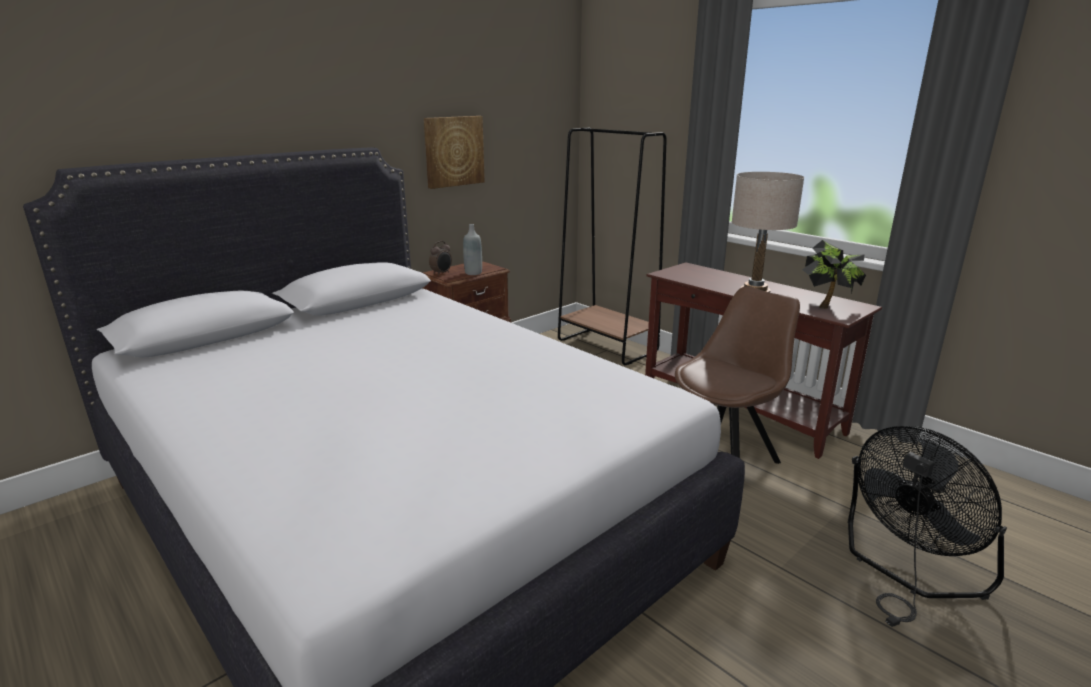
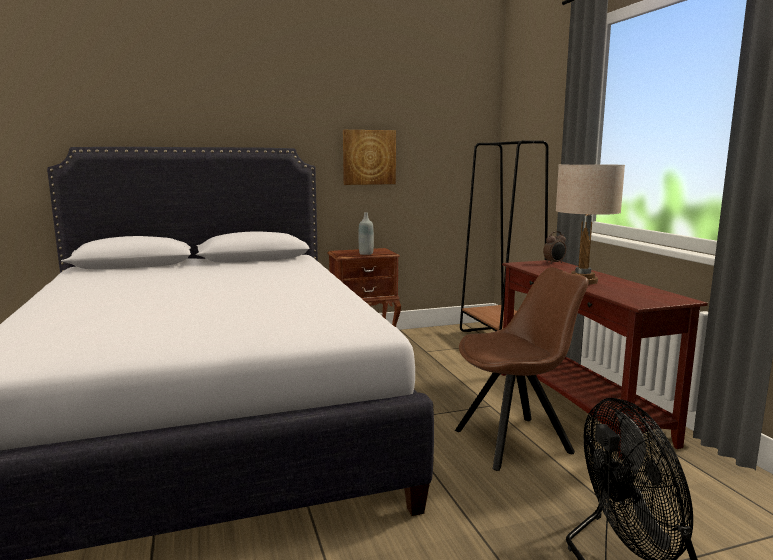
camera: 25 degrees right, 10 degrees down
alarm clock [429,241,452,275] -> alarm clock moved to [543,231,566,264]
potted plant [802,240,866,309] -> none

